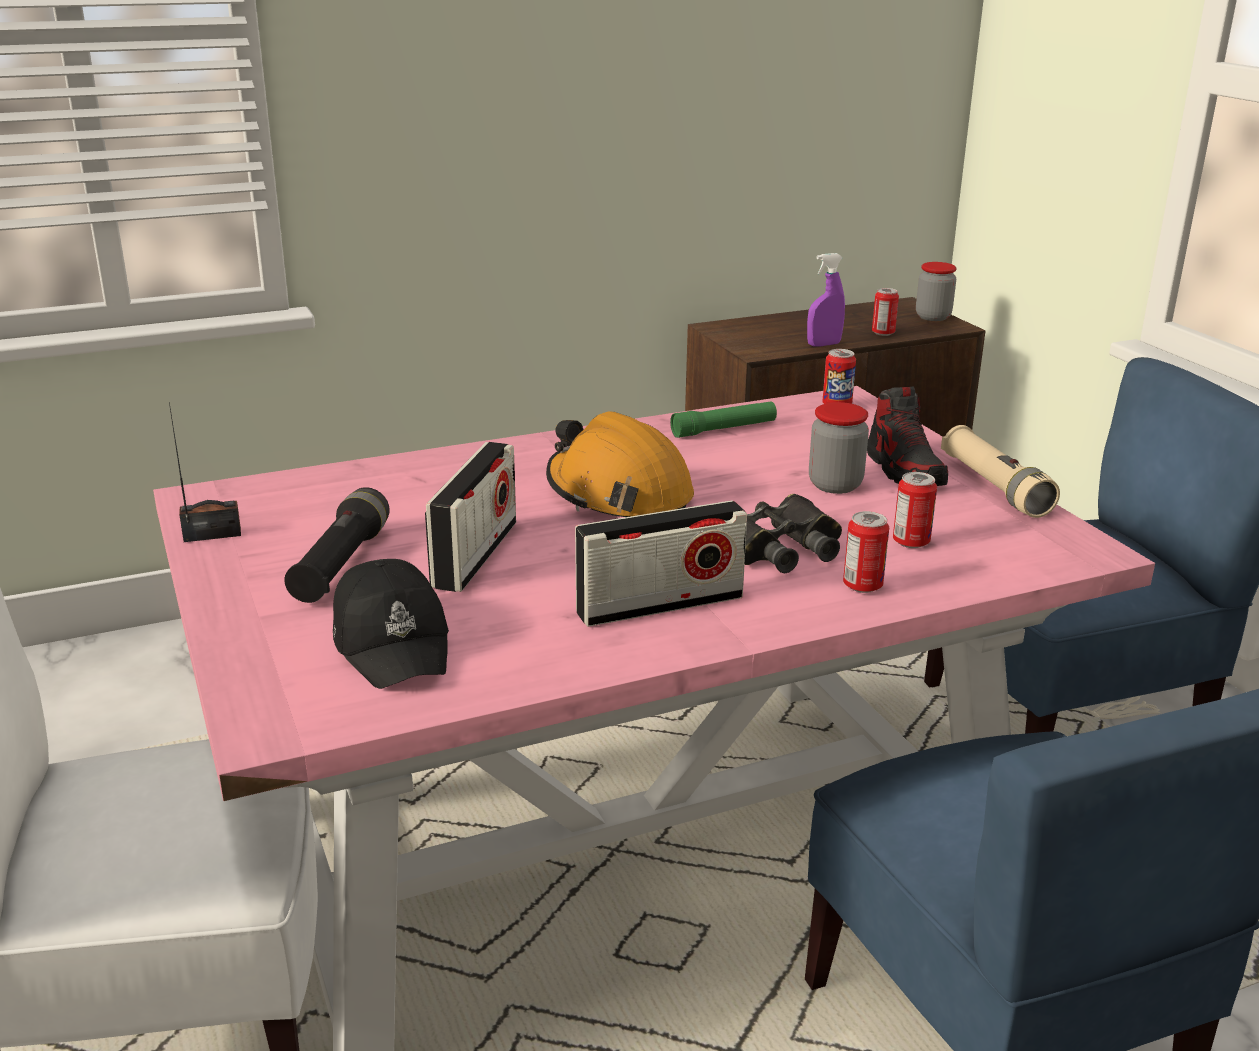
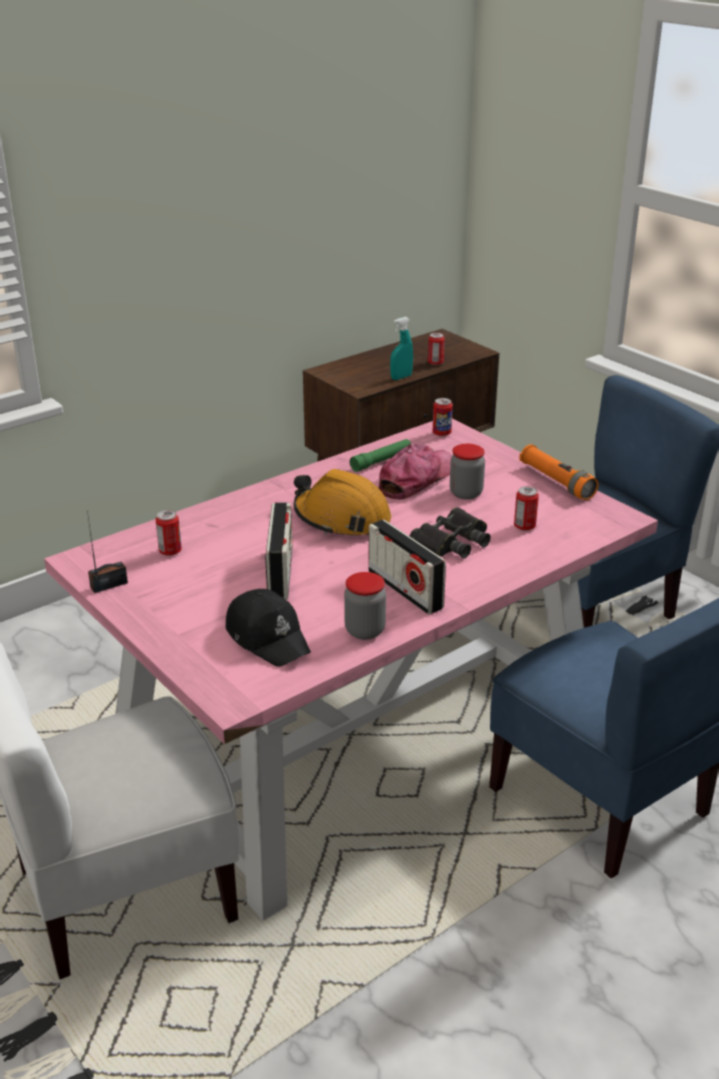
camera: 15 degrees left, 5 degrees up
black flashlight [284,487,390,603] -> none
radio [575,500,747,627] -> radio turned 90 degrees clockwise [369,519,446,615]
purple spray bottle [807,253,845,347] -> turquoise spray bottle [390,317,413,380]
can [843,511,889,593] -> can moved to [156,510,182,556]
shoe [867,386,948,486] -> none
jar [916,262,956,321] -> jar moved to [344,572,386,640]
beige flashlight [941,425,1060,518] -> orange flashlight [519,444,599,500]
none -> cap [379,444,452,499]

